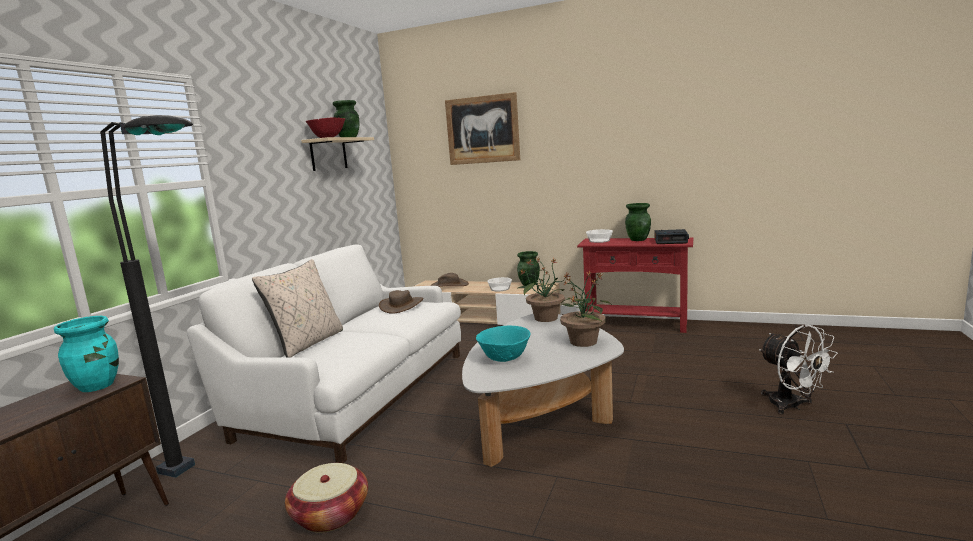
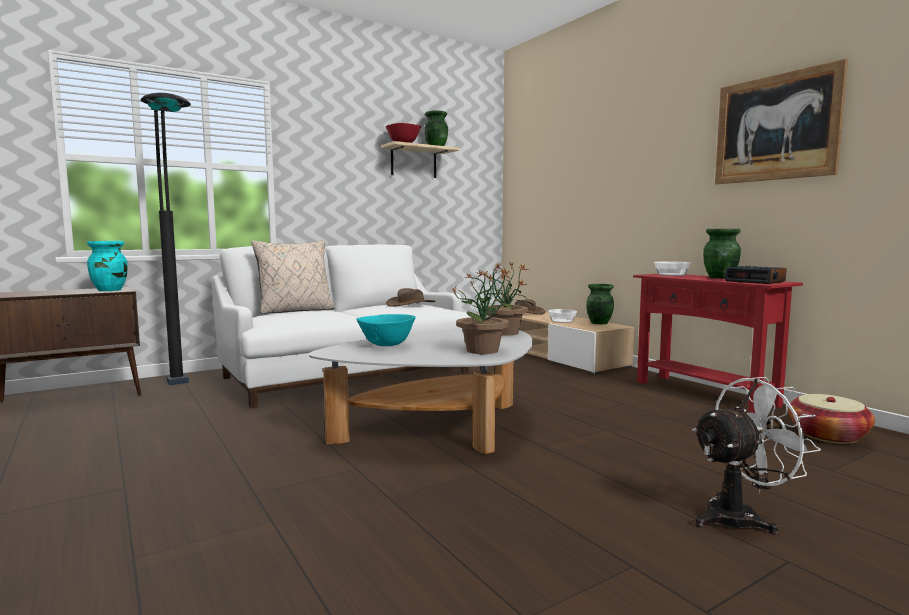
camera: 35 degrees right, 5 degrees down
basket [285,463,368,533] -> basket moved to [788,394,875,444]
picture [445,92,520,165] -> picture moved to [715,59,848,184]
white fan [759,324,838,415] -> white fan turned 120 degrees counterclockwise [692,377,821,535]

